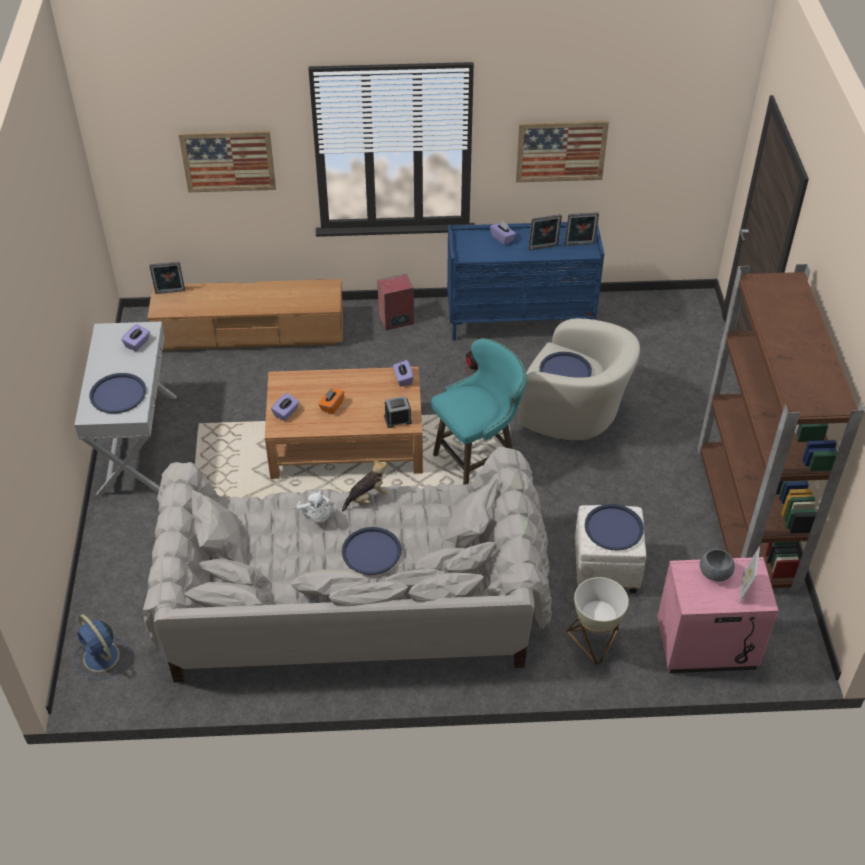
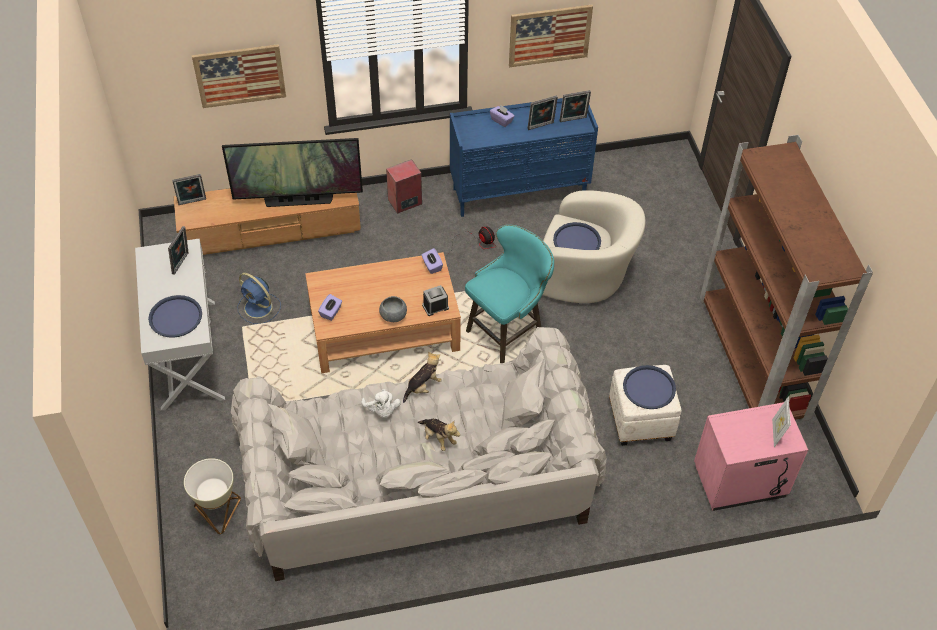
camera: 10 degrees left, 5 degrees up
blue fan [75,614,130,680] -> blue fan moved to [238,273,281,324]
purple tissue box [122,324,150,351] -> picture frame [168,226,189,275]
orange tissue box [318,388,344,414] -> none
blue tray [342,527,401,575] -> plush toy [417,419,460,451]
planter [567,577,629,664] -> planter moved to [184,458,241,534]
grey bowl [700,549,735,582] -> grey bowl moved to [379,296,407,322]
none -> television [222,138,363,207]

